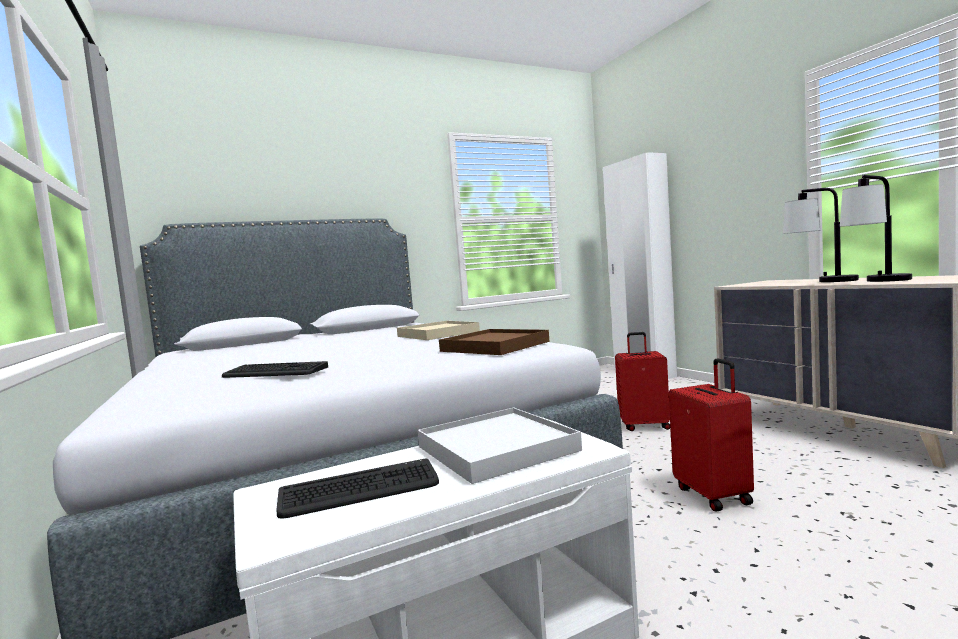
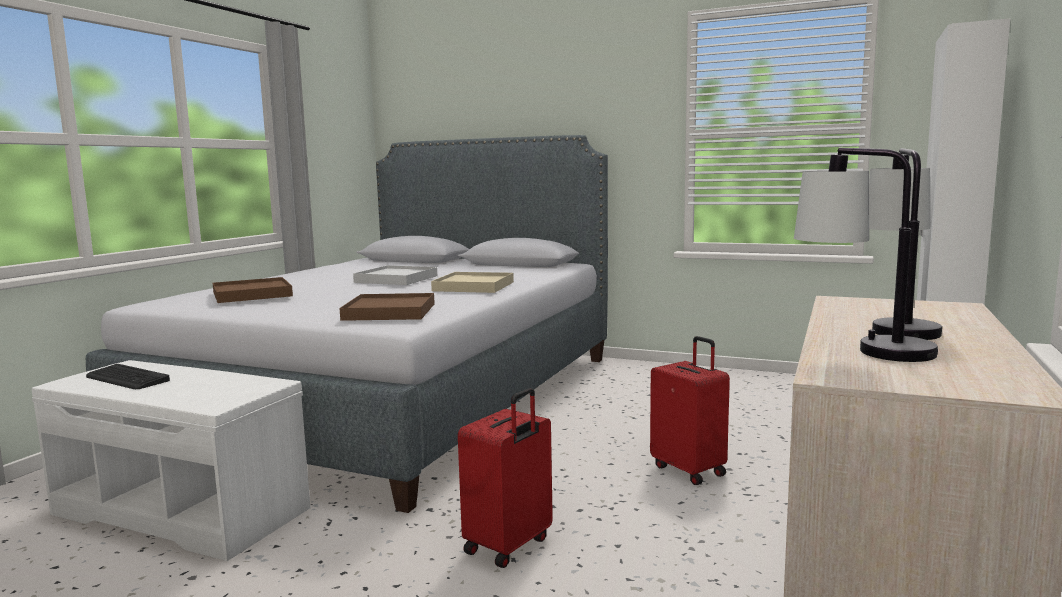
camera: 50 degrees right, 5 degrees up
keyboard [222,361,328,378] -> brown tray [213,277,293,303]
white tray [418,407,582,484] -> white tray moved to [353,265,437,285]

